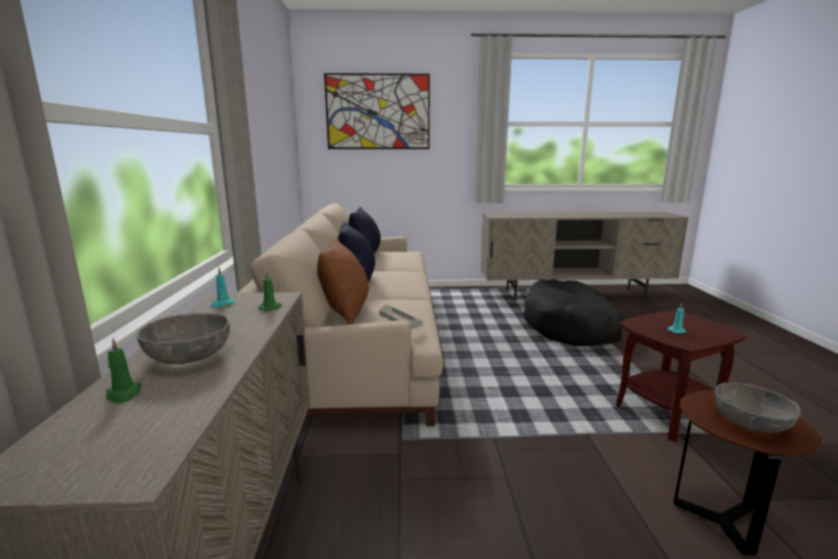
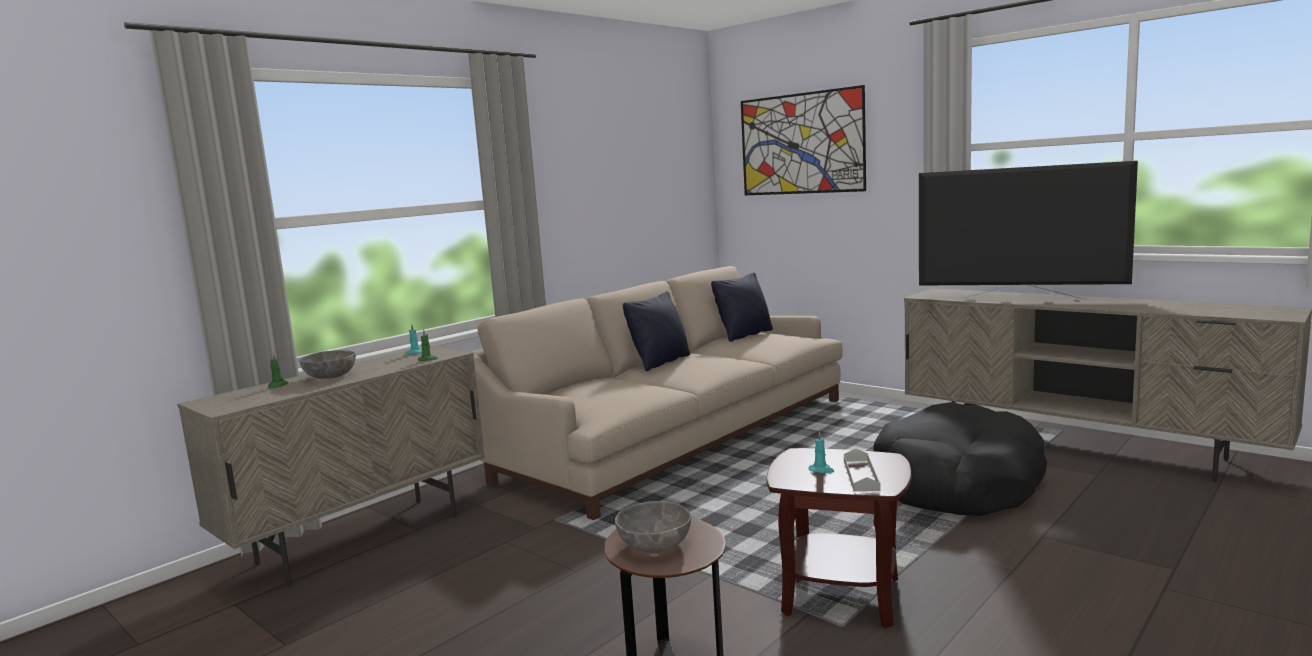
camera: 45 degrees right, 5 degrees down
brown pillow [317,238,369,324] -> none
grey tray [379,305,423,329] -> grey tray moved to [844,449,881,492]
none -> television [919,161,1138,300]

